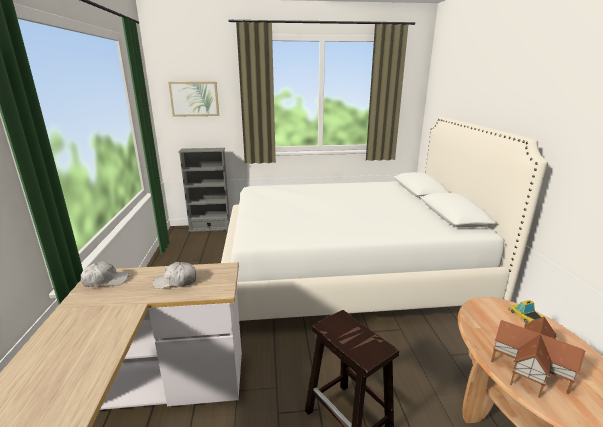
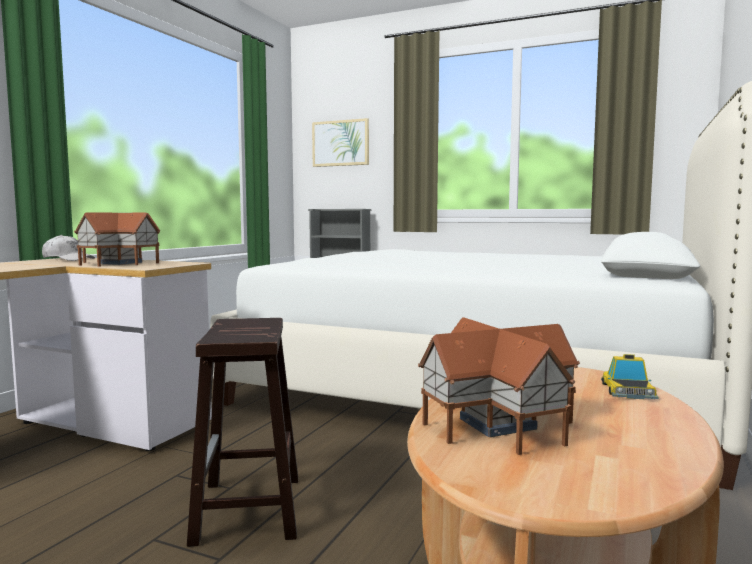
camera: 30 degrees right, 15 degrees down
white cap [153,262,196,289] -> toy house [74,212,161,267]

